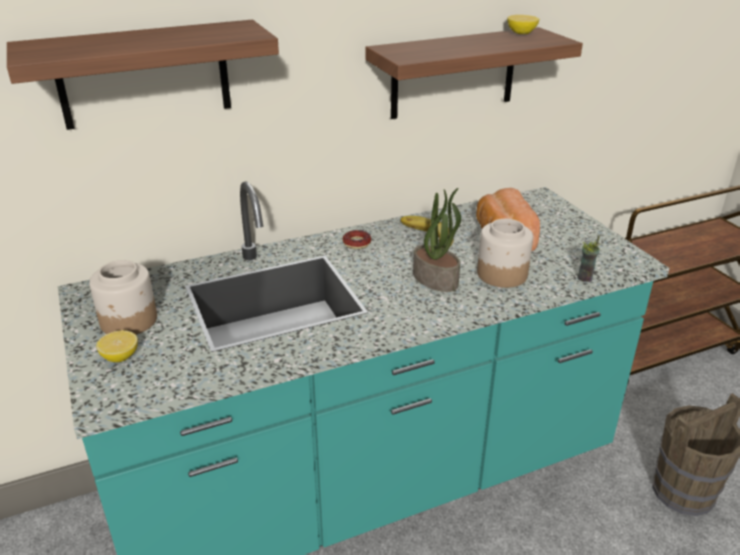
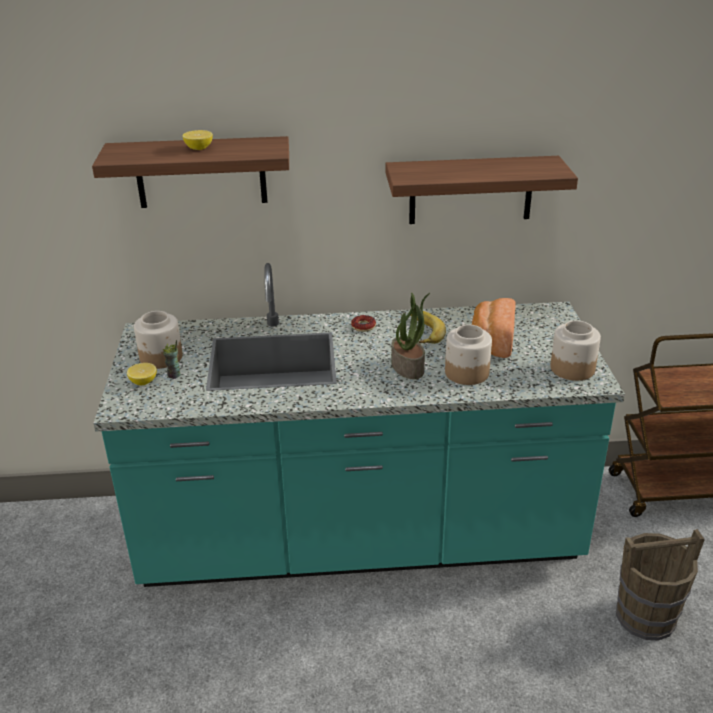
camera: 20 degrees right, 0 degrees up
lemon [507,15,539,34] -> lemon moved to [182,130,213,150]
cup [577,235,600,282] -> cup moved to [163,340,181,379]
none -> jar [550,321,601,381]

